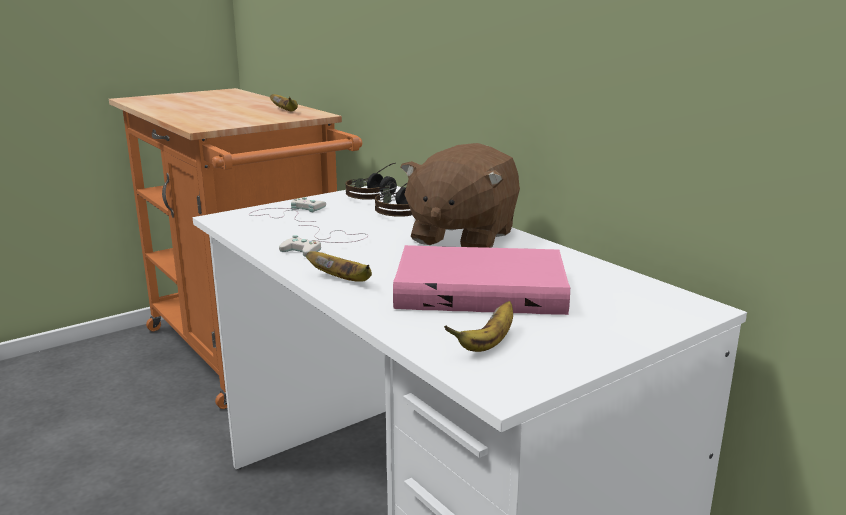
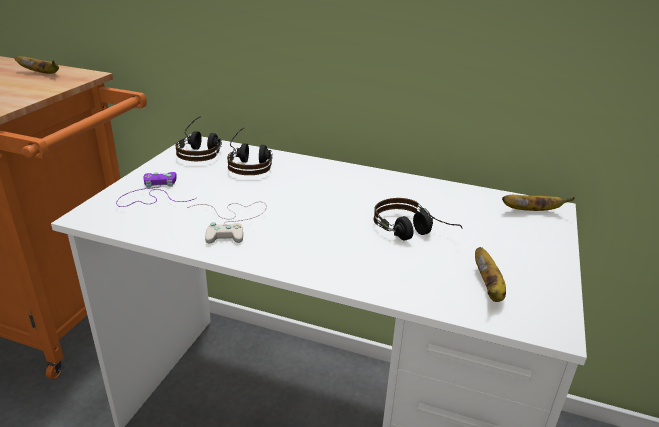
camera: 35 degrees left, 10 degrees up
white game controller [249,197,326,222] -> purple game controller [116,172,196,207]
banana [306,251,372,282] -> banana moved to [502,195,575,211]
pink book [393,245,570,315] -> headphones [374,198,462,241]
brown plush toy [400,143,520,248] -> none

